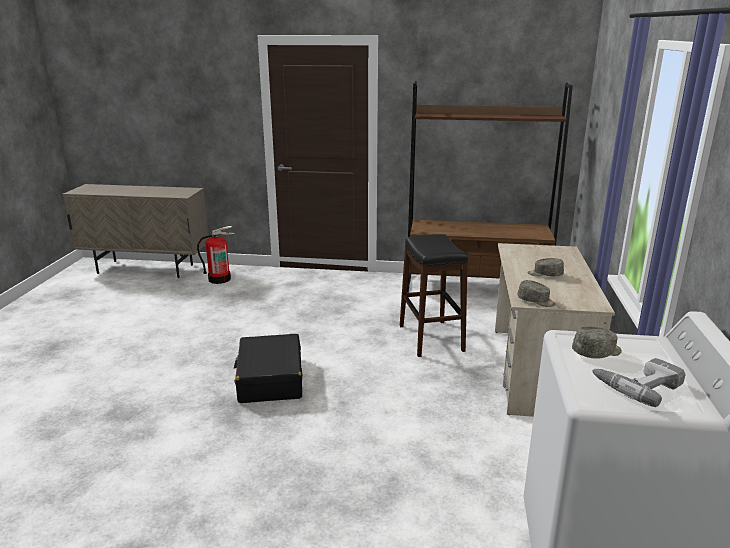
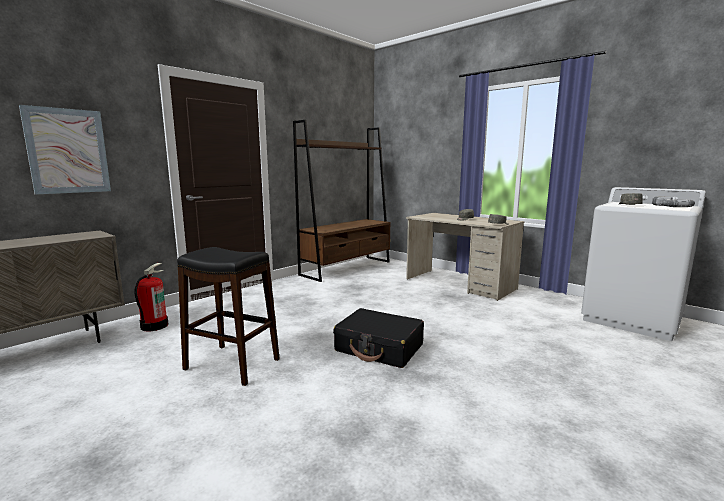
camera: 55 degrees left, 10 degrees down
black stool [400,234,468,357] -> black stool moved to [177,247,280,386]
none -> picture [19,105,111,194]

